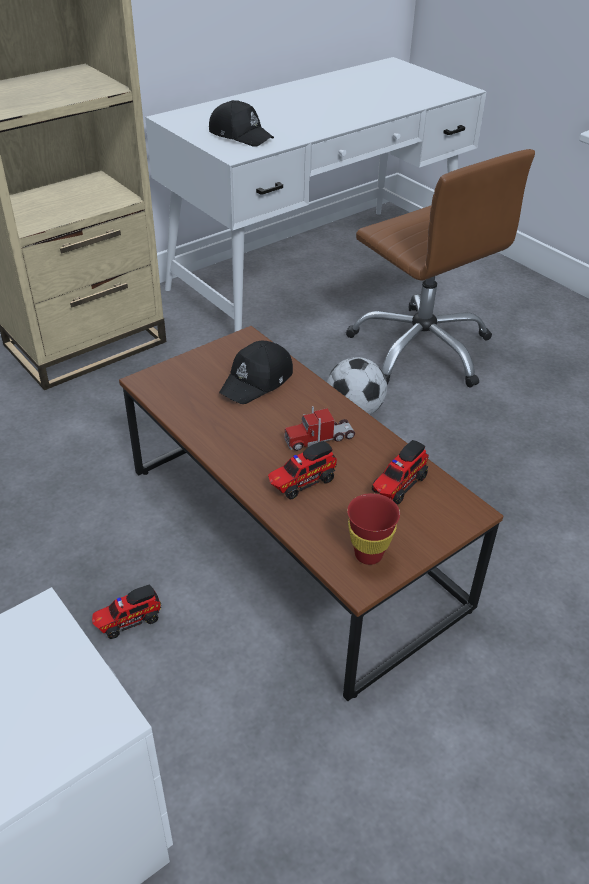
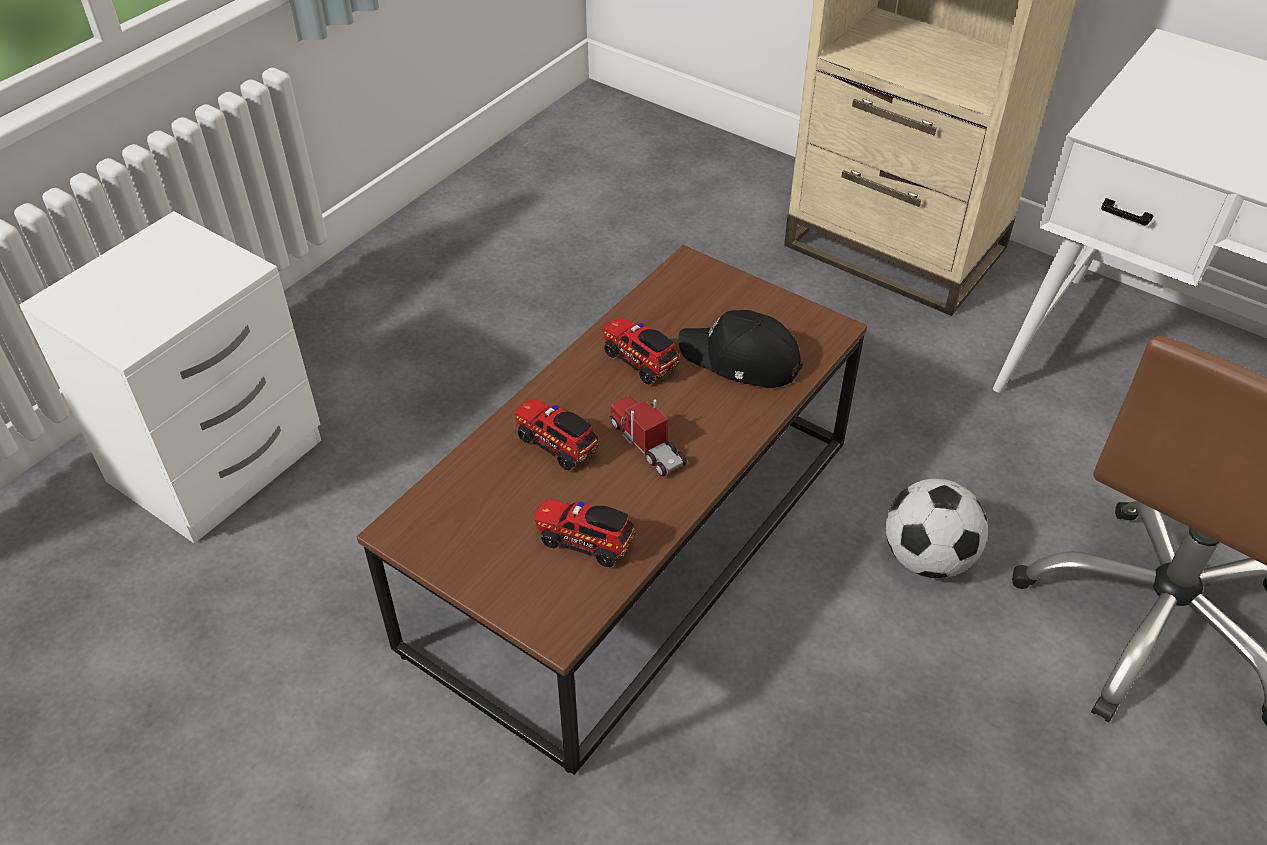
camera: 75 degrees right, 5 degrees up
toy truck [92,584,161,639] -> toy truck moved to [603,318,679,385]
black cap [209,100,274,147] -> none
red cup [347,493,400,565] -> none

